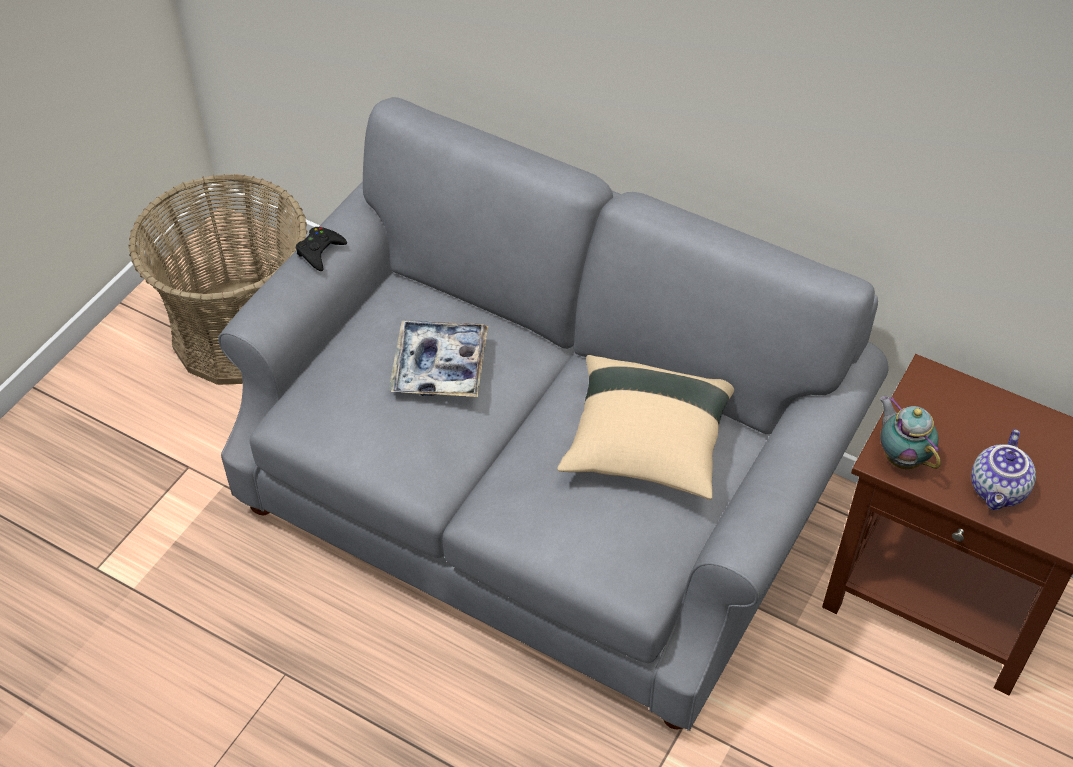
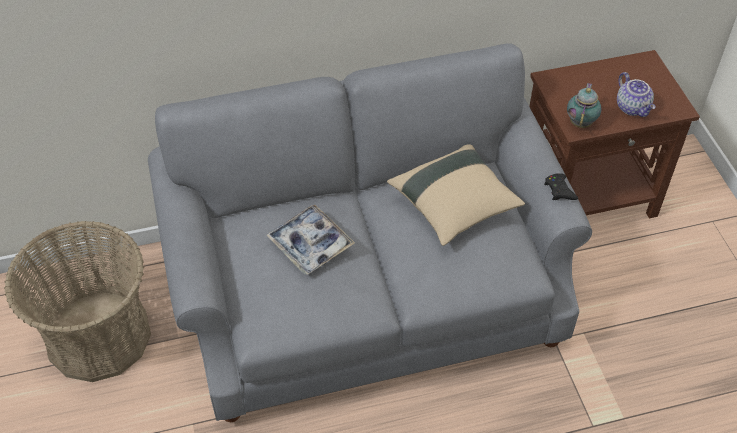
camera: 45 degrees left, 0 degrees up
black game controller [296,227,347,271] -> black game controller moved to [544,173,578,200]
teapot [880,396,941,469] -> teapot turned 90 degrees clockwise [567,83,601,128]

